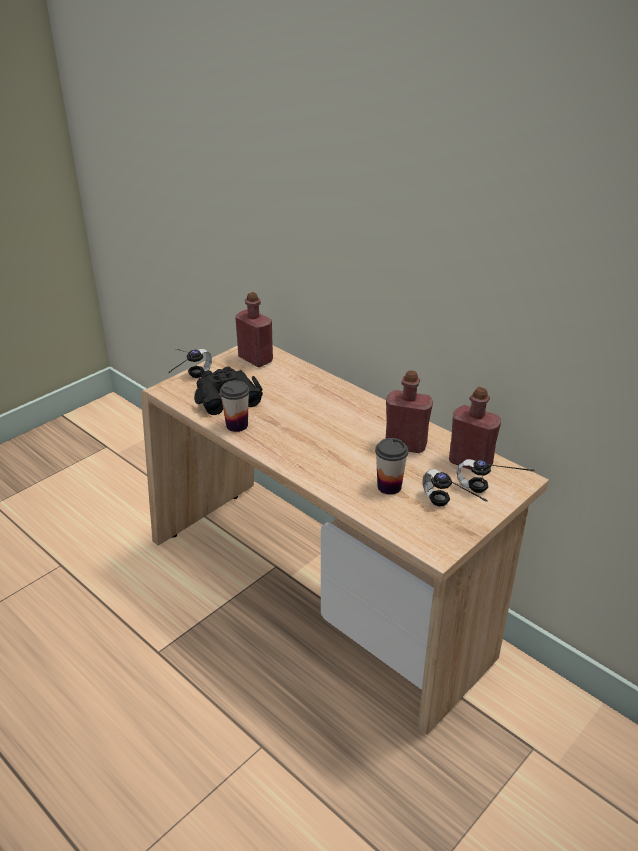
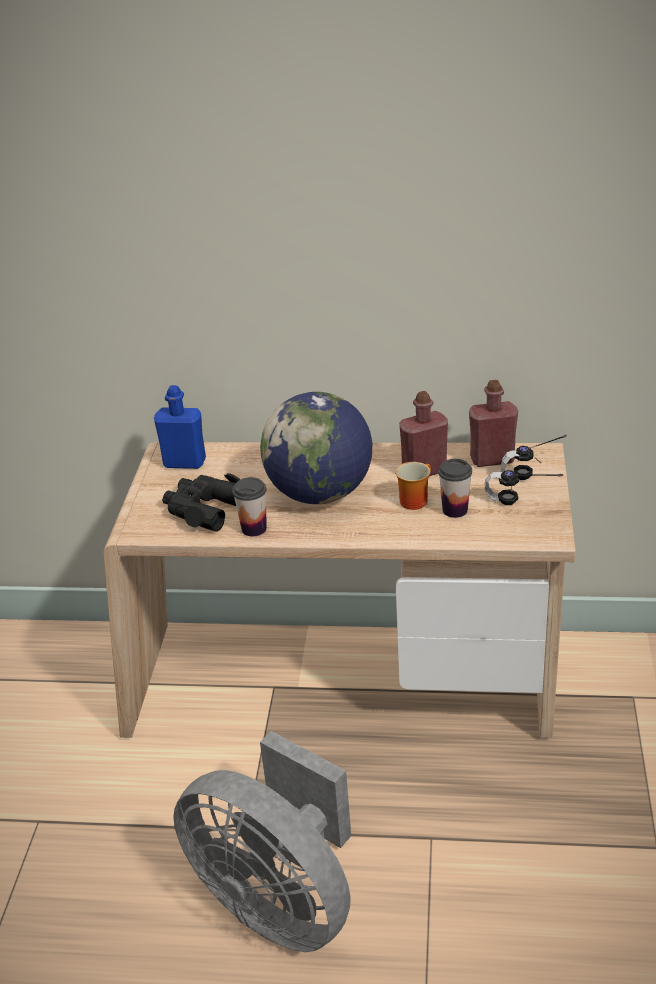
camera: 35 degrees left, 0 degrees up
headphones [168,349,212,378] -> none
red bottle [235,292,273,367] -> blue bottle [154,385,206,469]
none -> grey fan [173,731,351,952]
none -> globe [260,392,372,504]
none -> mug [395,462,431,510]

